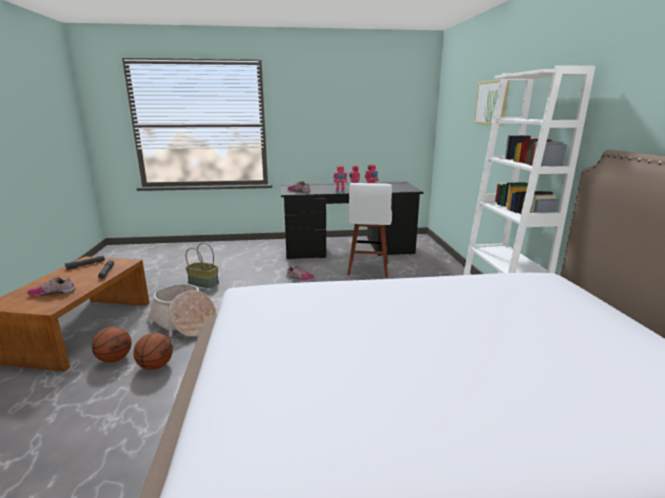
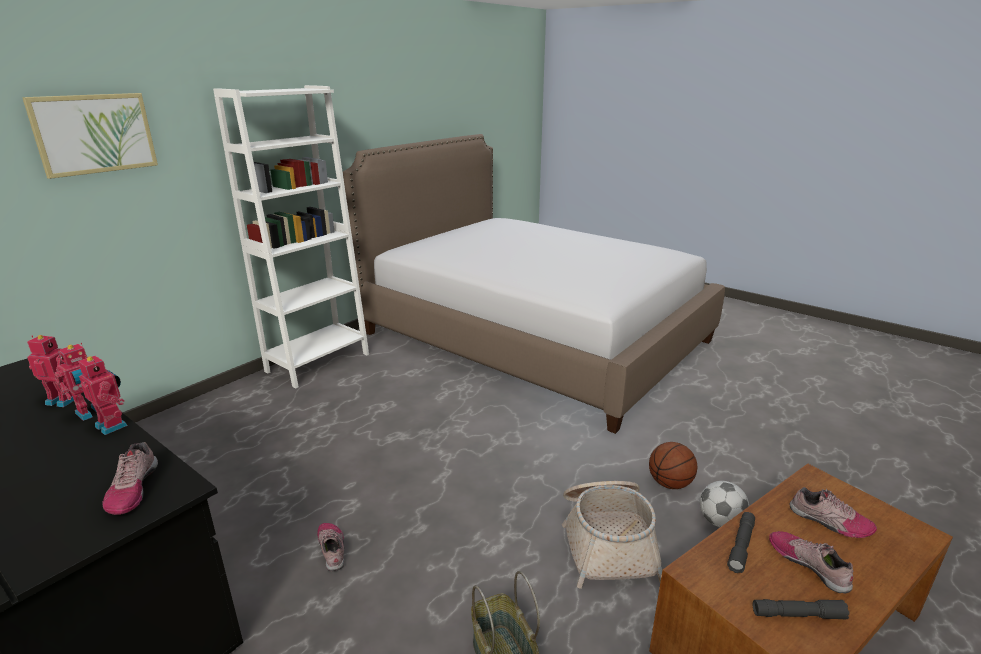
camera: 135 degrees left, 5 degrees up
basketball [92,327,132,363] -> football [700,481,749,528]
white stool [347,183,392,277] -> none
none -> shoe [769,531,853,594]

